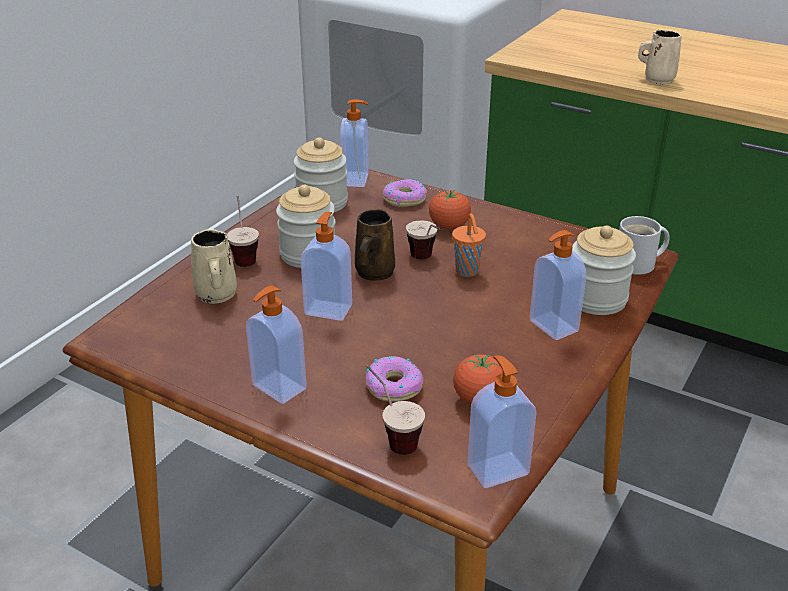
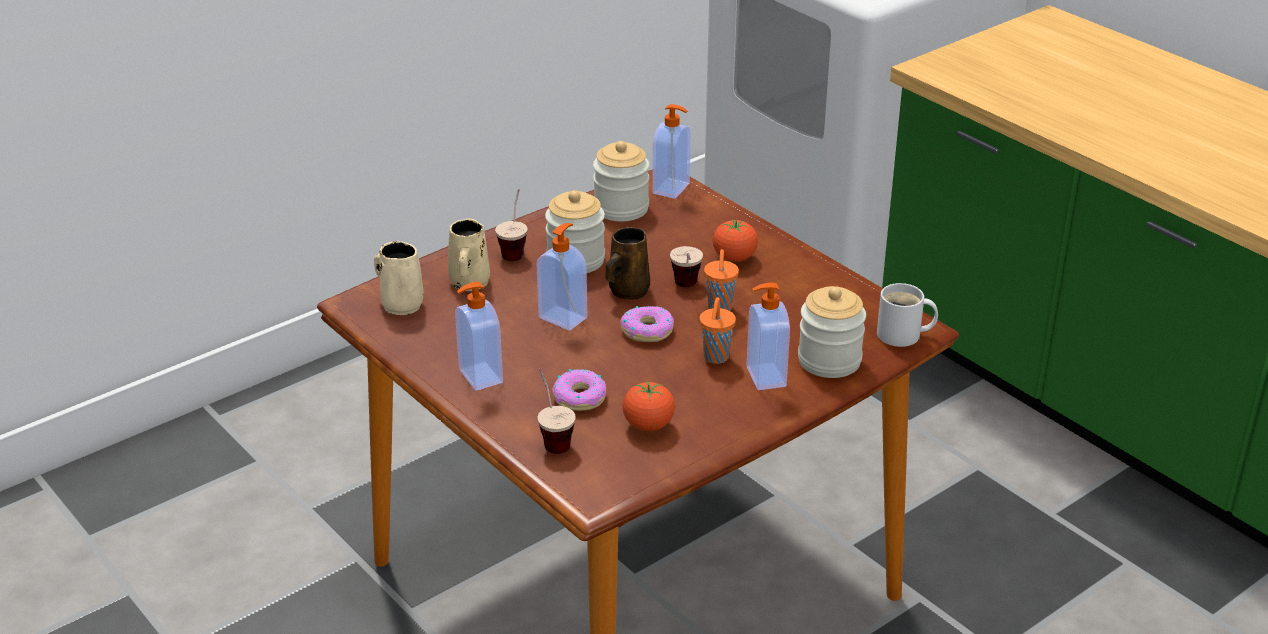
camera: 20 degrees right, 0 degrees up
donut [383,179,427,207] -> donut moved to [620,306,674,342]
soap dispenser [467,355,537,488] -> none
beige mug [638,30,682,84] -> beige mug moved to [374,241,424,315]
none -> orange cup [699,297,736,364]

